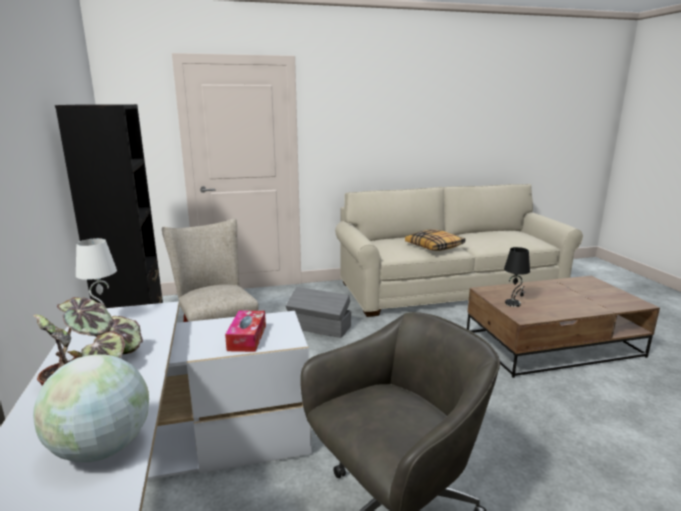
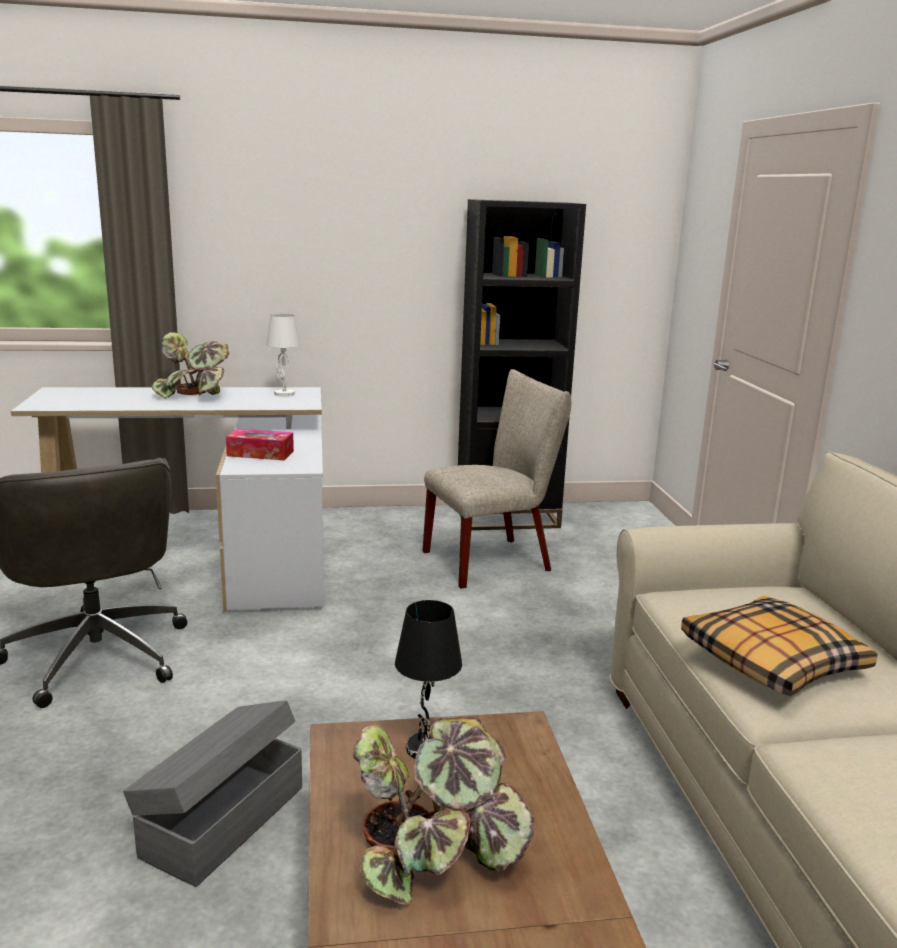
camera: 95 degrees right, 0 degrees up
globe [33,354,149,462] -> none
grey storage box [286,287,351,338] -> grey storage box moved to [123,700,302,887]
none -> potted plant [353,716,535,905]

